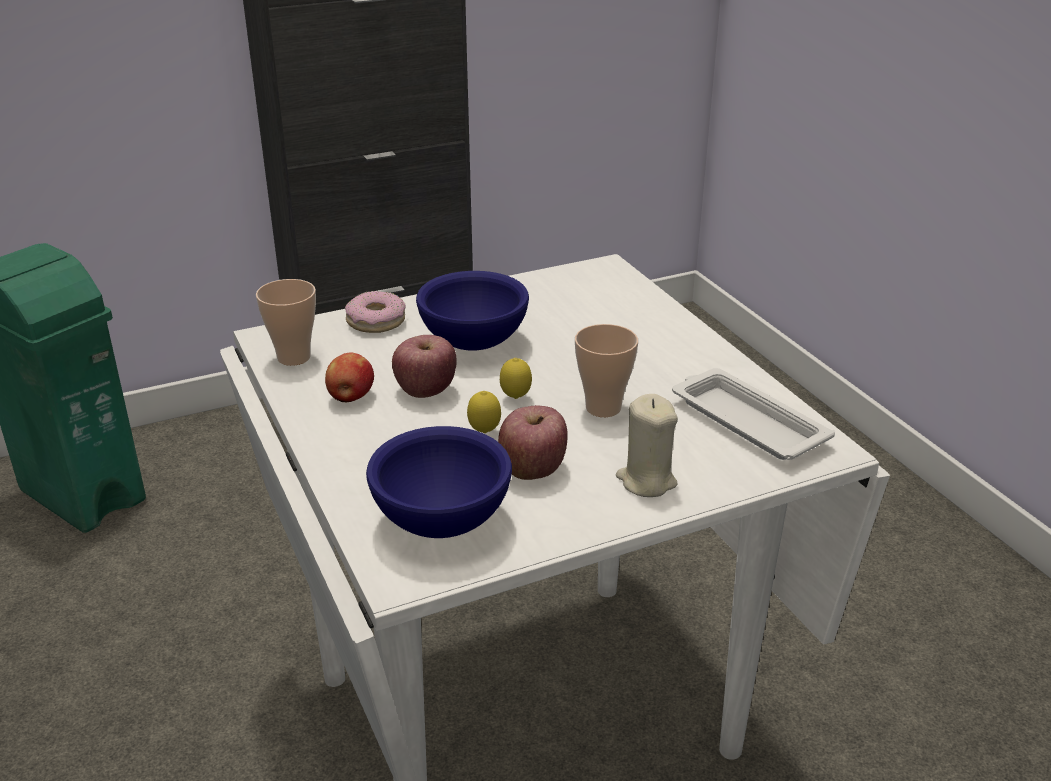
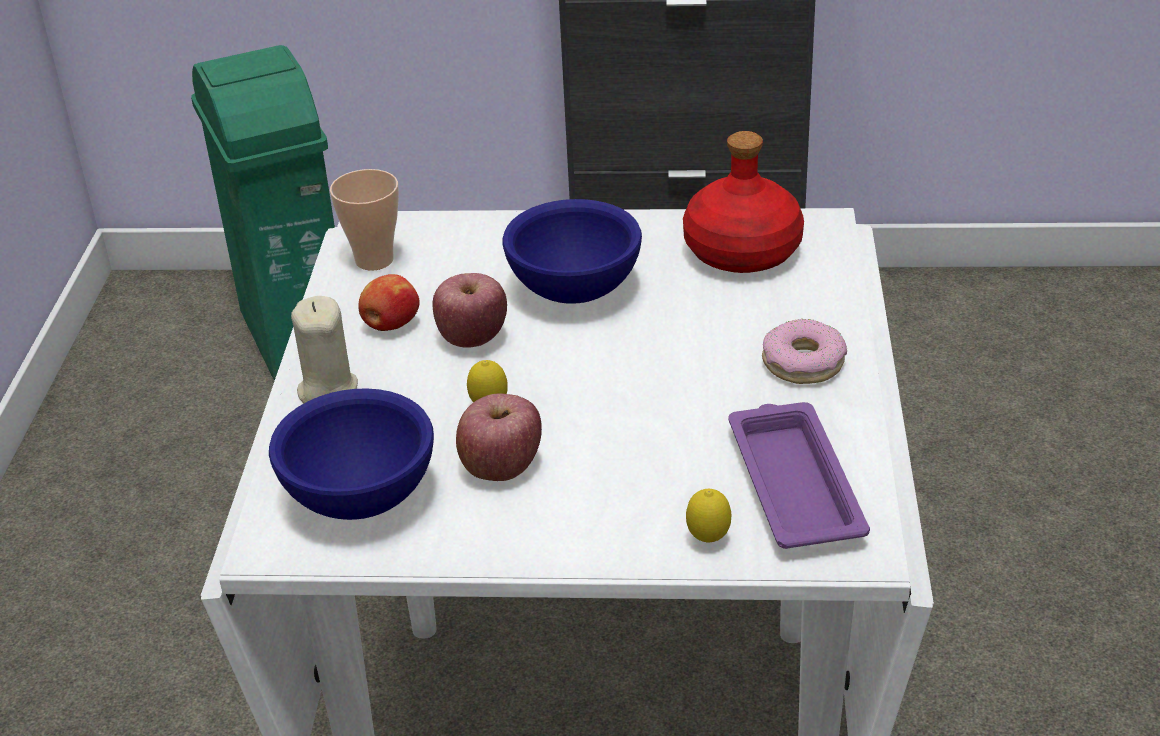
camera: 30 degrees right, 5 degrees up
donut [345,291,406,333] -> donut moved to [762,319,847,384]
lemon [500,358,532,399] -> lemon moved to [686,489,731,542]
cup [575,324,638,417] -> none
beige candle [616,394,678,497] -> beige candle moved to [291,296,358,403]
white tray [672,368,835,460] -> purple tray [728,402,870,549]
none -> red bottle [683,131,804,273]

